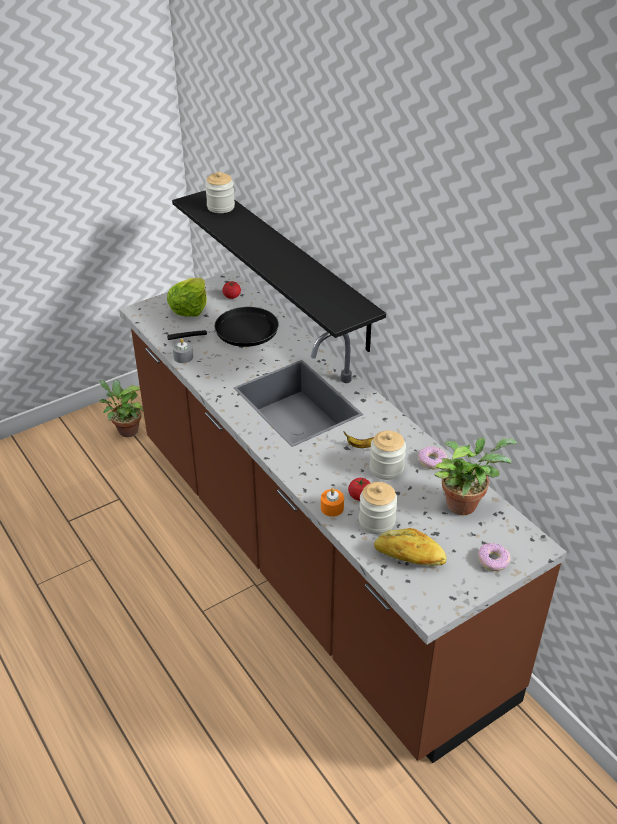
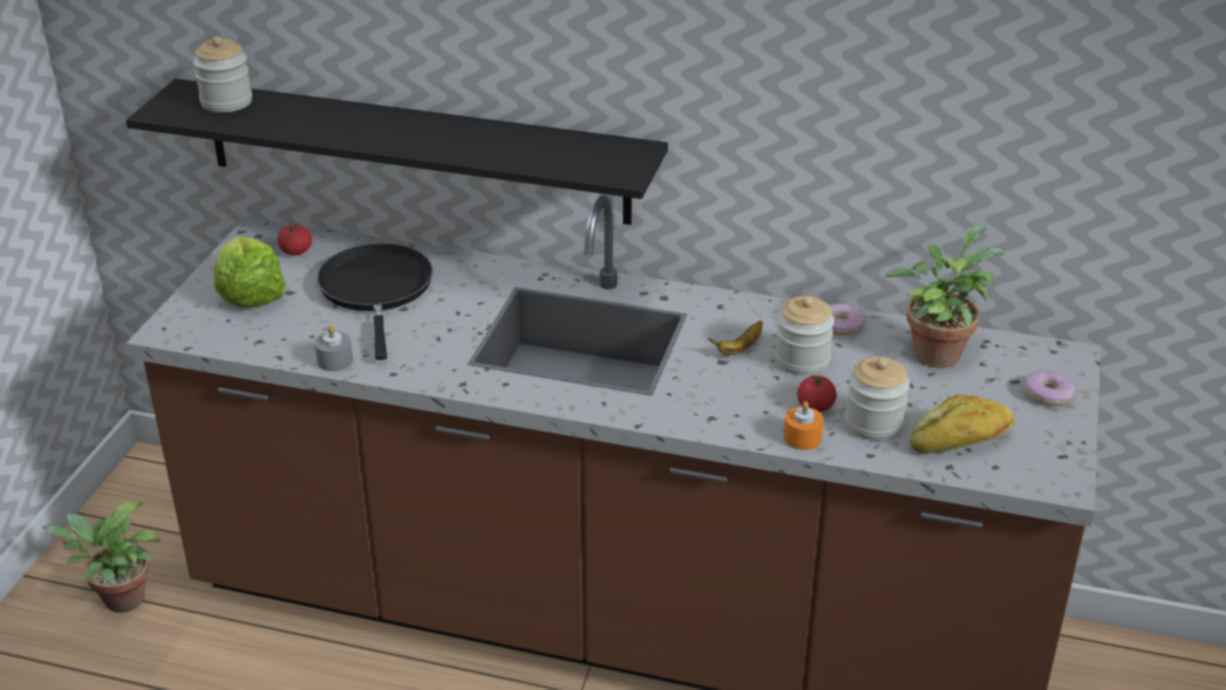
camera: 40 degrees left, 5 degrees down
black frying pan [167,307,279,347] -> black frying pan turned 45 degrees counterclockwise [317,243,433,360]

